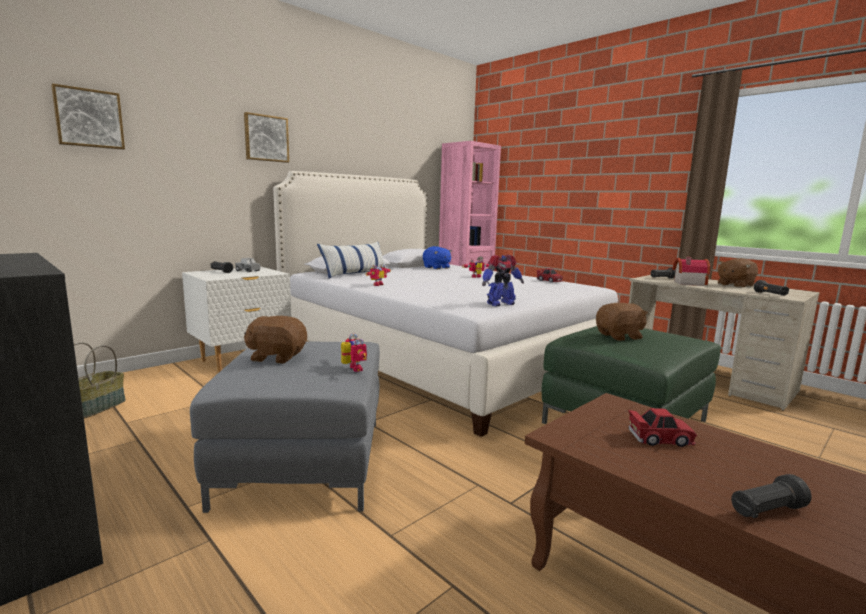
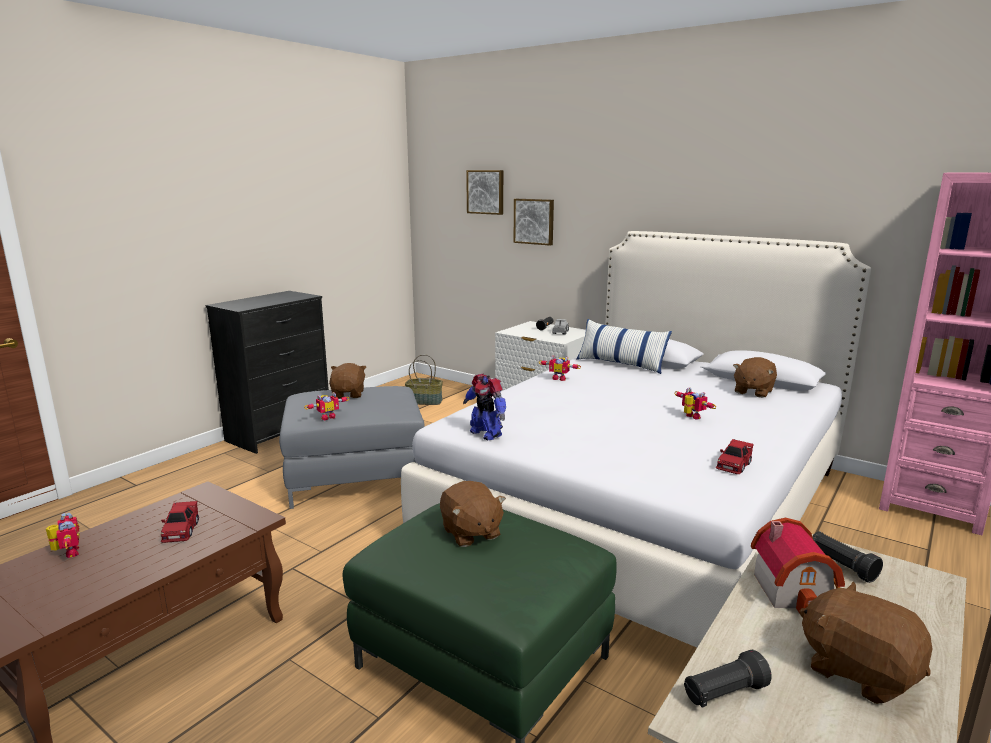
camera: 80 degrees right, 5 degrees up
picture [244,112,289,163] -> picture moved to [514,199,554,246]
blue plush toy [423,246,452,269] -> brown plush toy [733,357,777,398]
black flashlight [731,474,812,518] -> toy robot [46,513,80,558]

